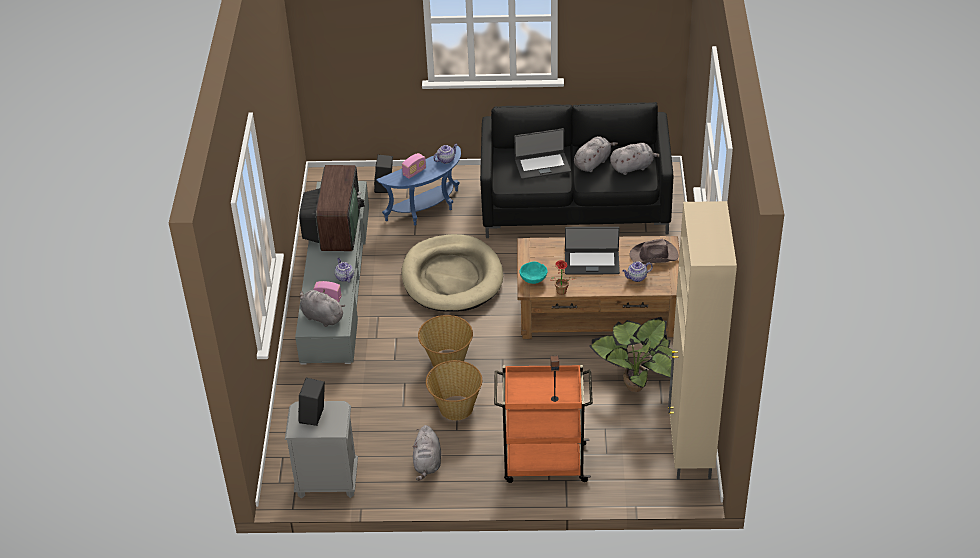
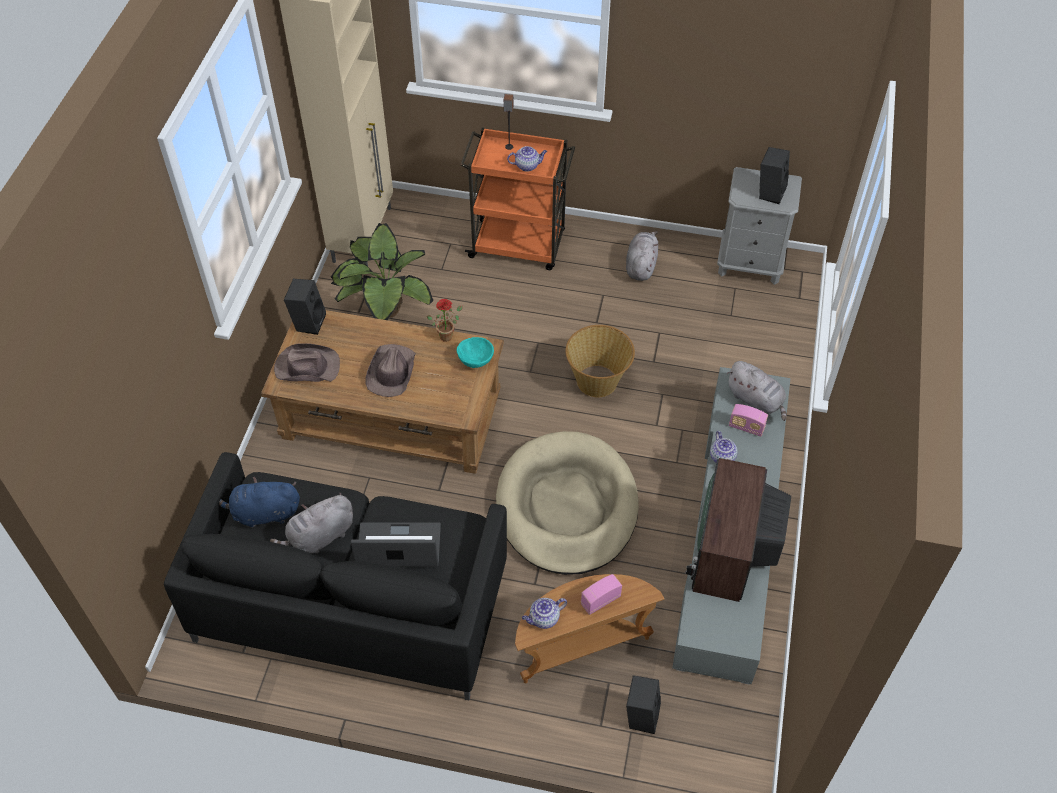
camera: 170 degrees left, 10 degrees up
blue side table [376,146,461,226] -> brown side table [515,574,664,683]
basket [426,360,482,420] -> none
laptop [565,227,620,274] -> brown hat [365,344,416,397]
grey plush toy [610,143,659,175] -> blue plush toy [219,477,300,527]
teapot [622,261,653,282] -> teapot moved to [507,146,547,172]
none -> black speaker [284,279,326,335]

